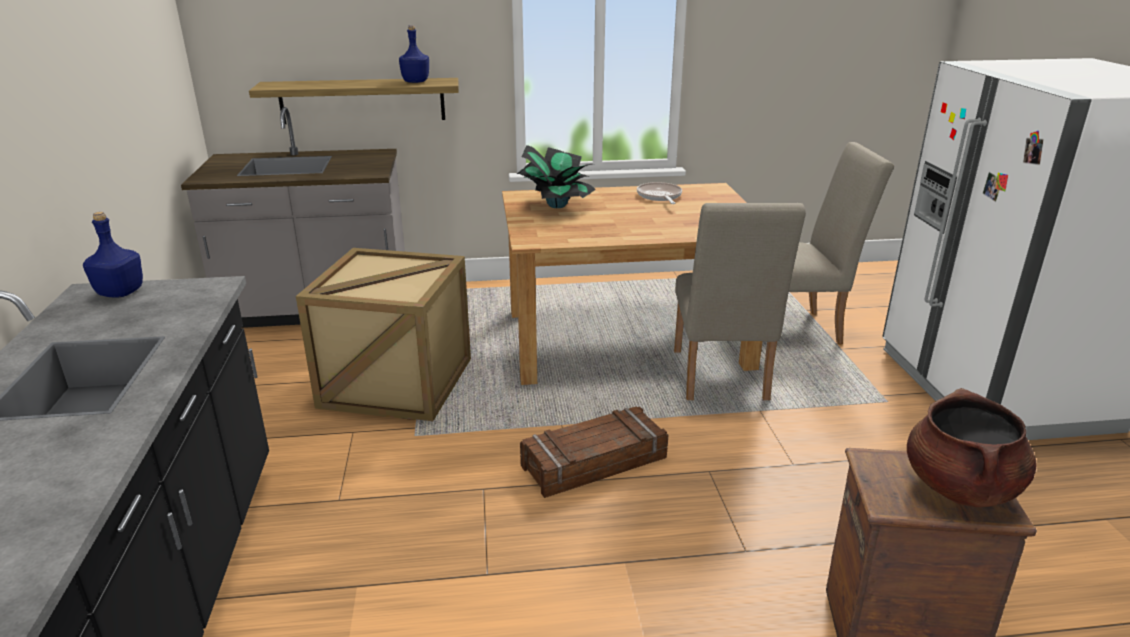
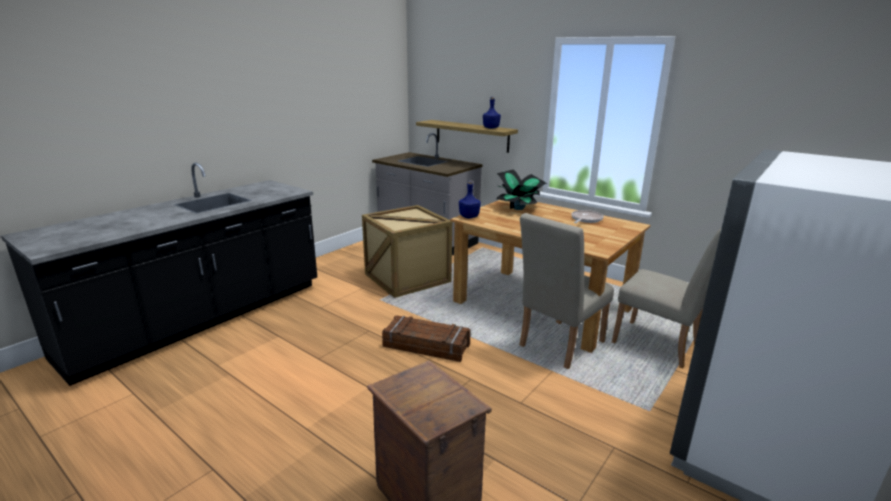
camera: 45 degrees right, 5 degrees down
blue bottle [83,212,143,298] -> blue bottle moved to [459,180,481,218]
brown cooking pot [907,388,1037,507] -> none

